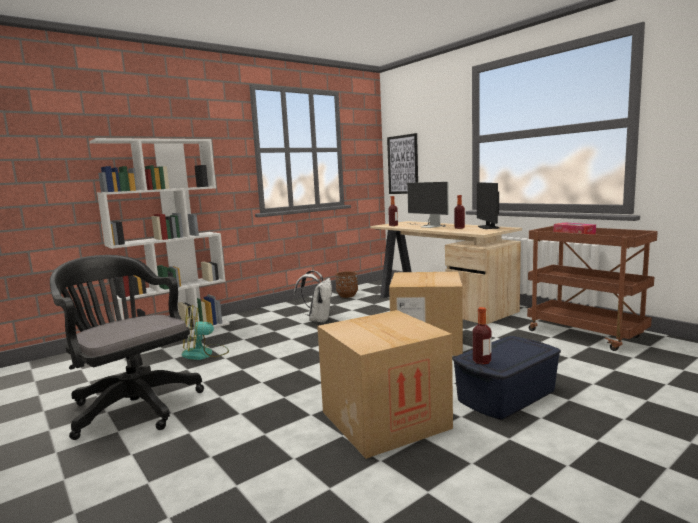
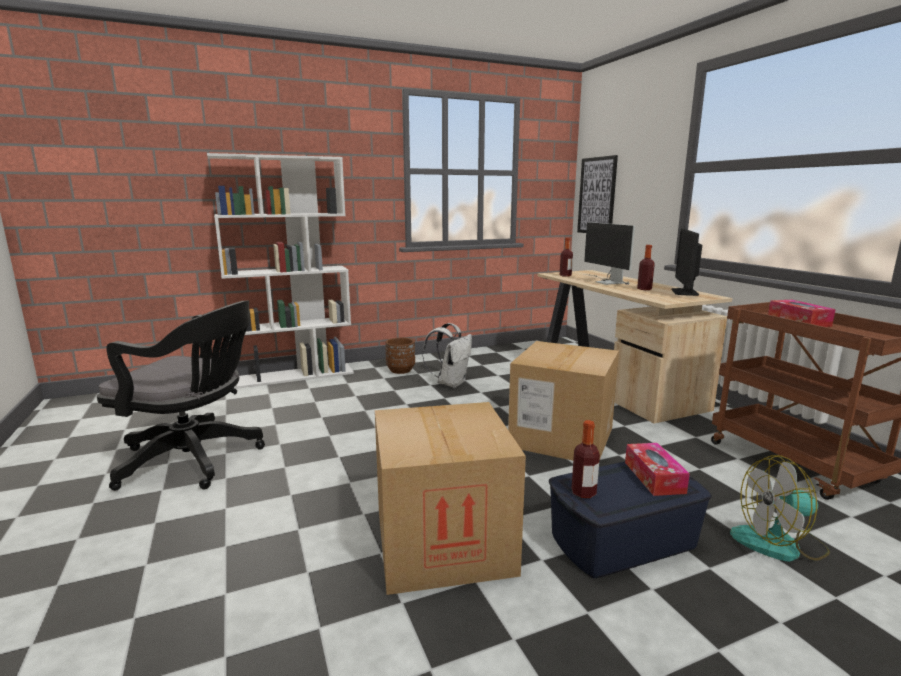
camera: 15 degrees right, 5 degrees up
black office chair [50,255,204,440] -> black office chair turned 135 degrees clockwise [97,301,265,491]
fan [182,305,229,360] -> fan moved to [730,455,830,562]
brown planter [335,271,358,298] -> brown planter moved to [385,337,415,374]
none -> tissue box [625,443,690,496]

